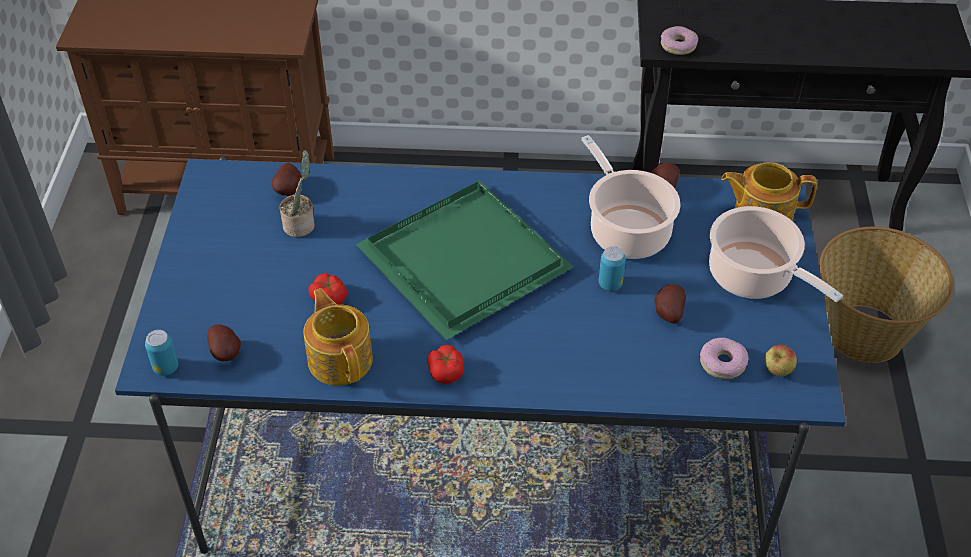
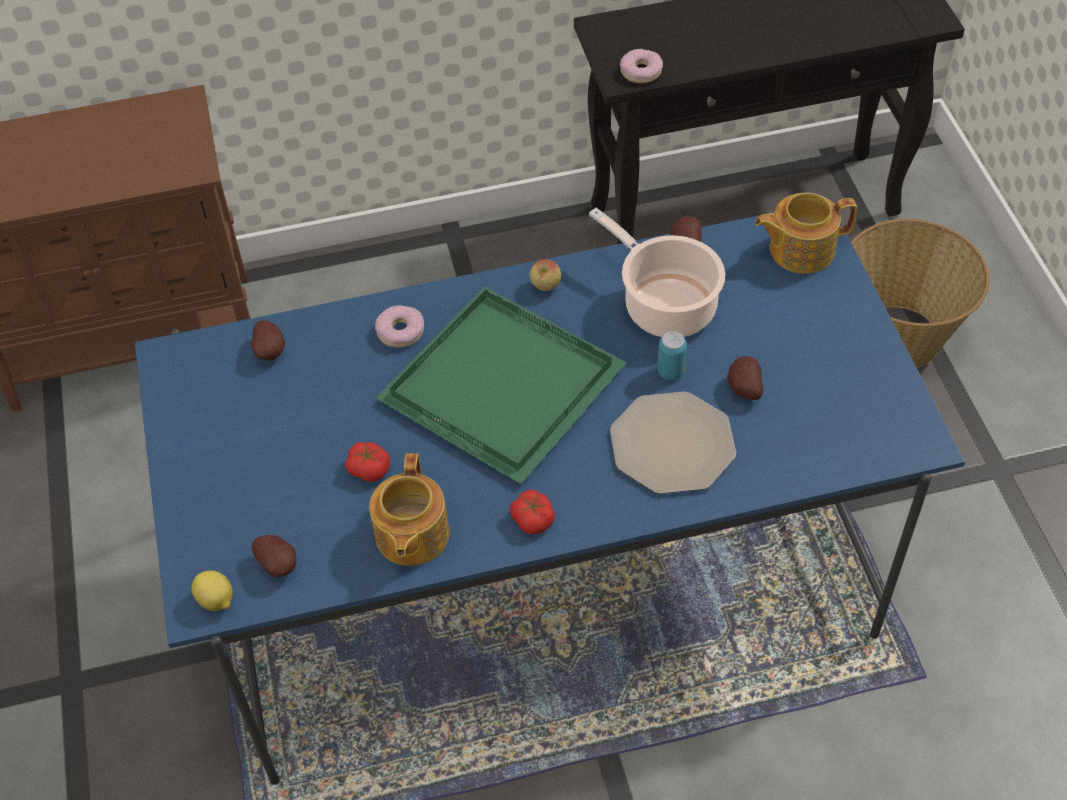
camera: 15 degrees left, 5 degrees up
can [145,330,178,376] -> lemon [191,570,233,611]
potted plant [280,150,315,237] -> none
teapot [303,288,373,386] -> teapot turned 135 degrees counterclockwise [369,453,449,566]
donut [700,338,748,379] -> donut moved to [375,305,424,348]
cooking pot [709,206,843,302] -> none
apple [764,345,797,376] -> apple moved to [529,259,561,291]
none -> plate [610,391,736,494]

